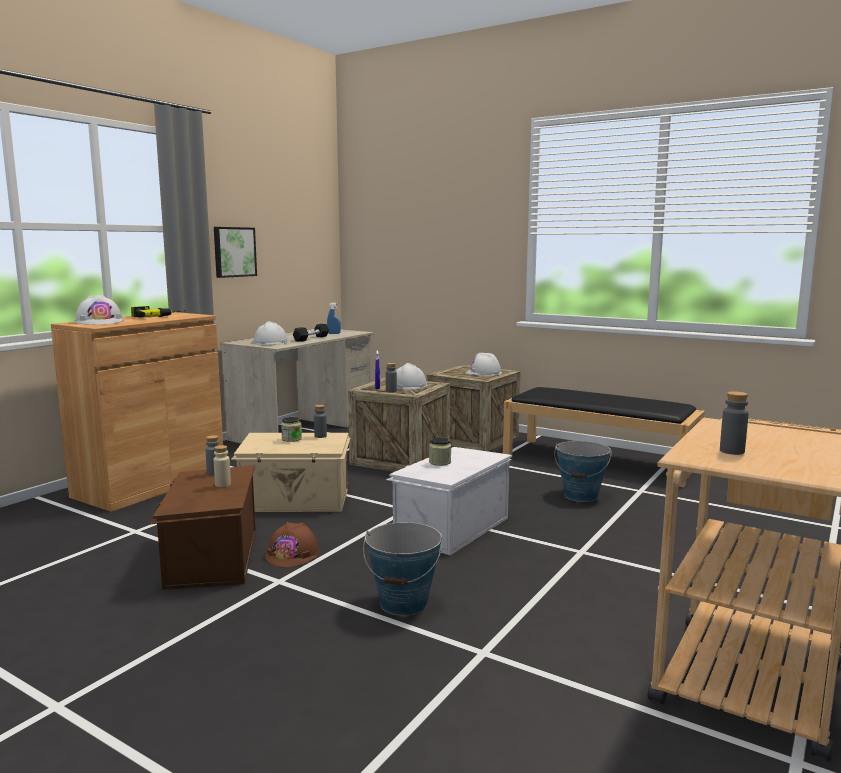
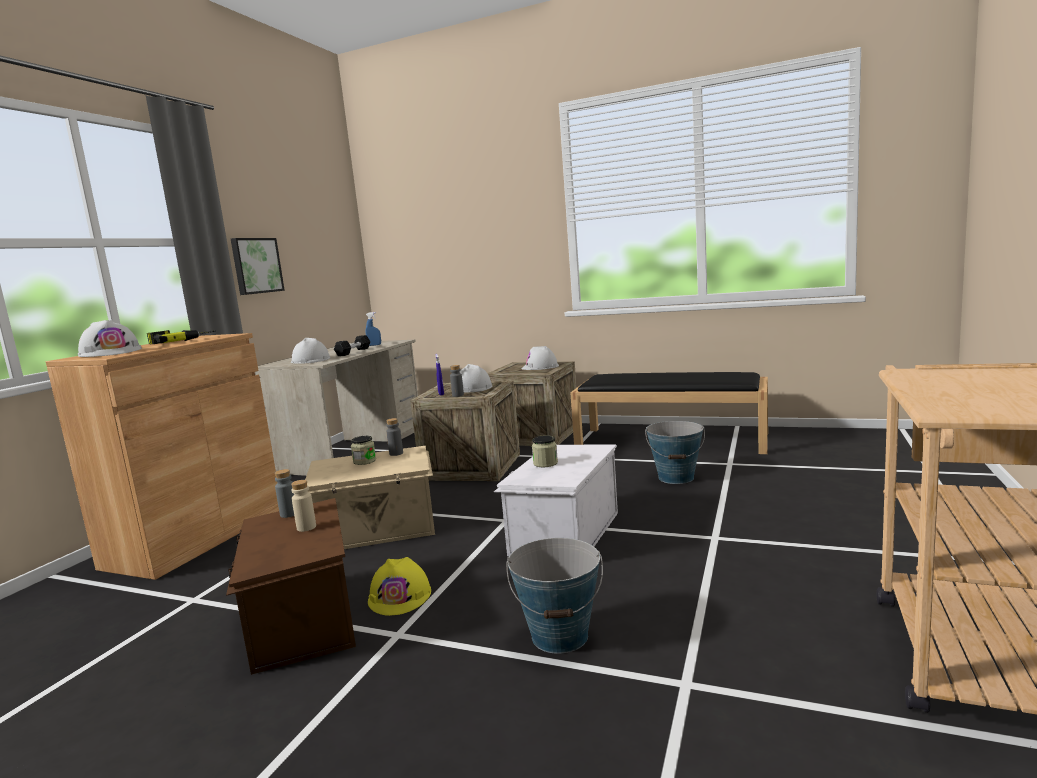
camera: 10 degrees left, 0 degrees up
brown hard hat [265,522,319,568] -> yellow hard hat [368,557,431,616]
grey bottle [720,391,749,455] -> none

